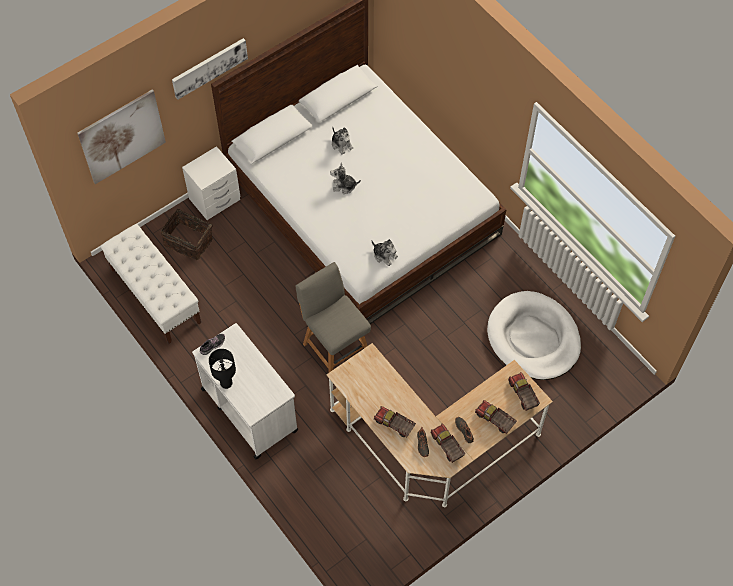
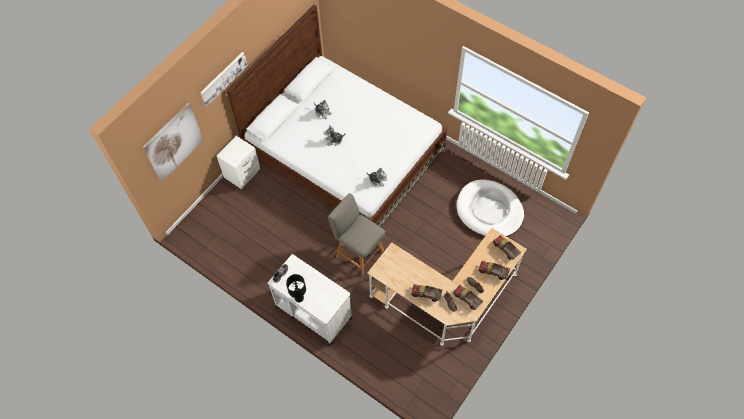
camera: 15 degrees left, 0 degrees up
white bench [100,224,201,344] -> none
basket [161,204,213,260] -> none

